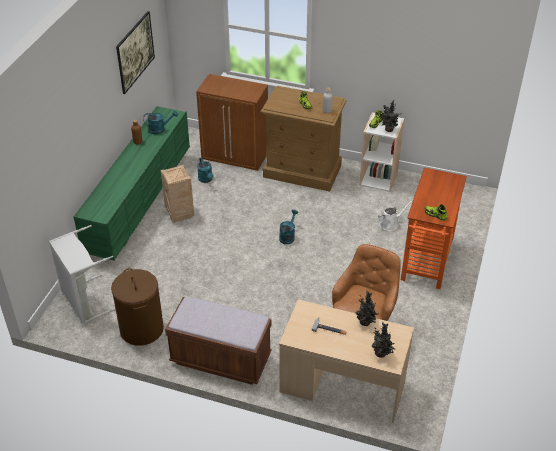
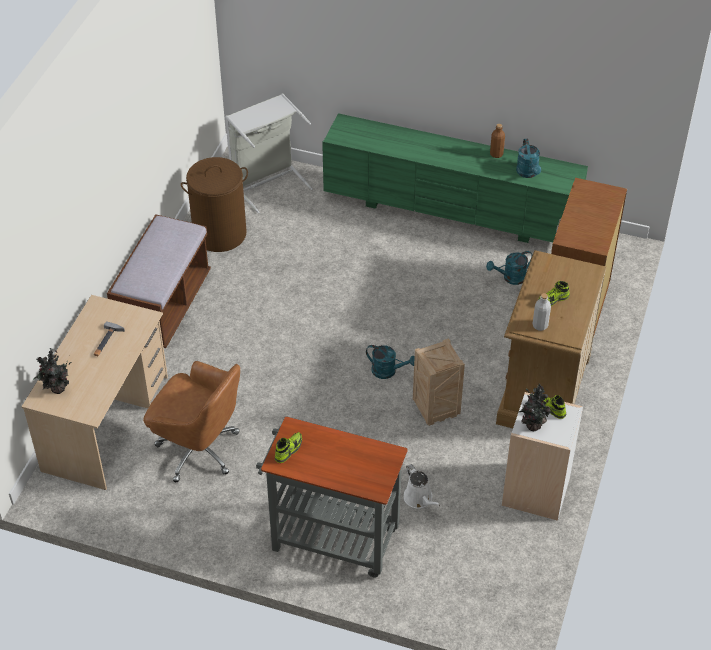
camera: 90 degrees right, 5 degrees up
picture [116,11,155,94] -> none
crate [161,165,194,223] -> crate moved to [413,338,465,426]
potted plant [355,291,378,326] -> none
orange cart [401,168,467,289] -> grey cart [256,417,408,578]

